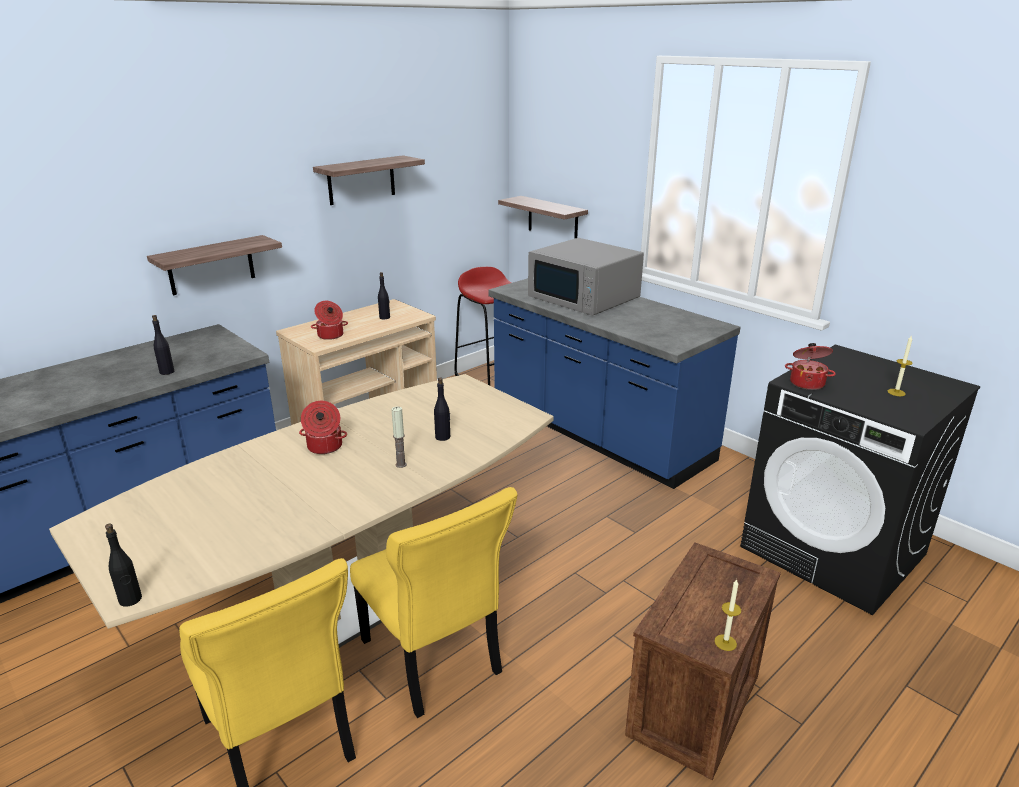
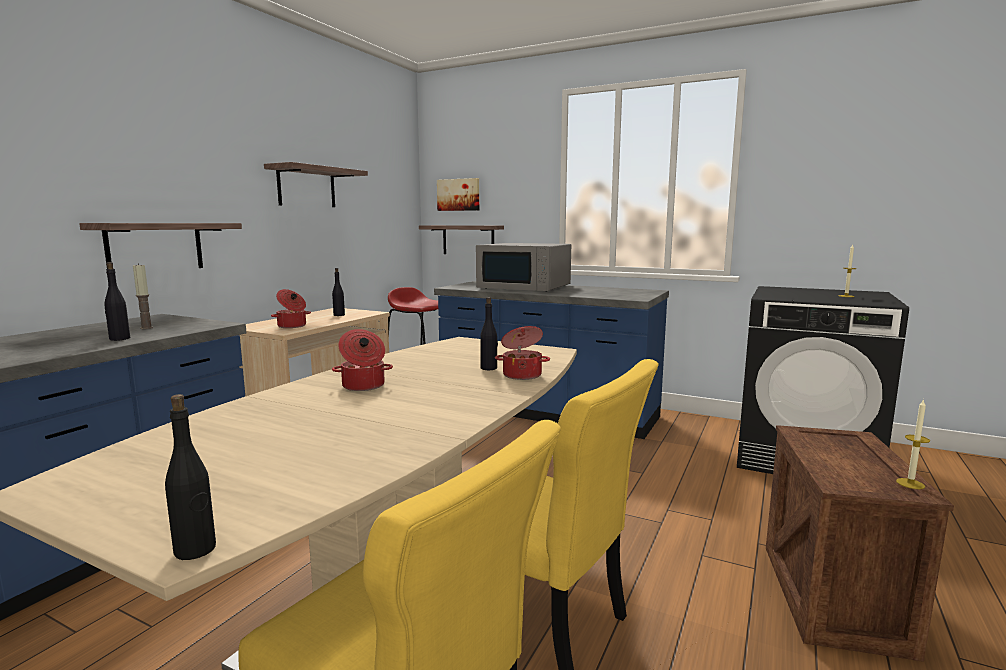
camera: 20 degrees left, 15 degrees down
candle [391,407,407,468] -> candle moved to [133,263,153,329]
cooking pot [785,343,836,390] -> cooking pot moved to [495,326,550,380]
none -> picture [437,178,479,211]

